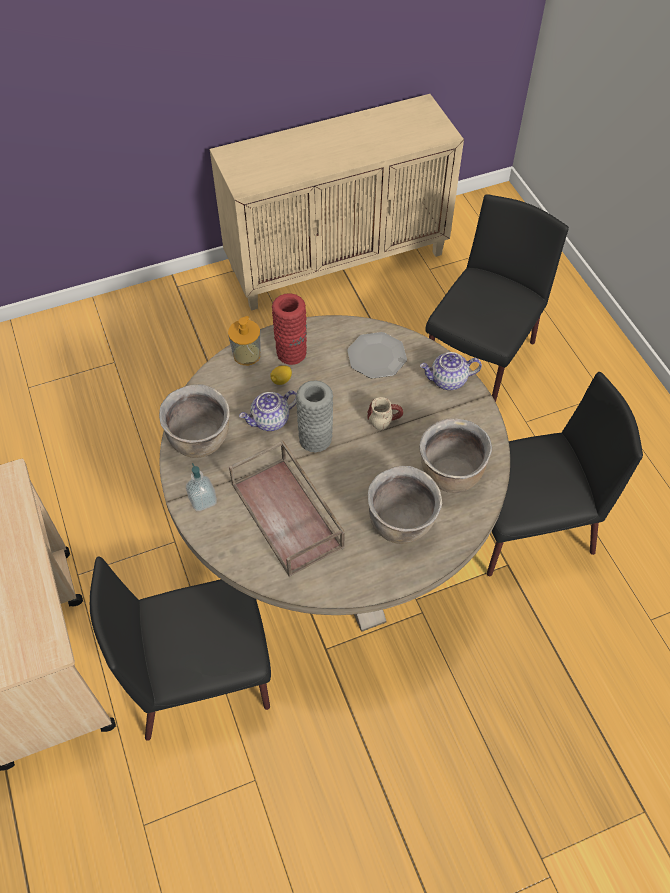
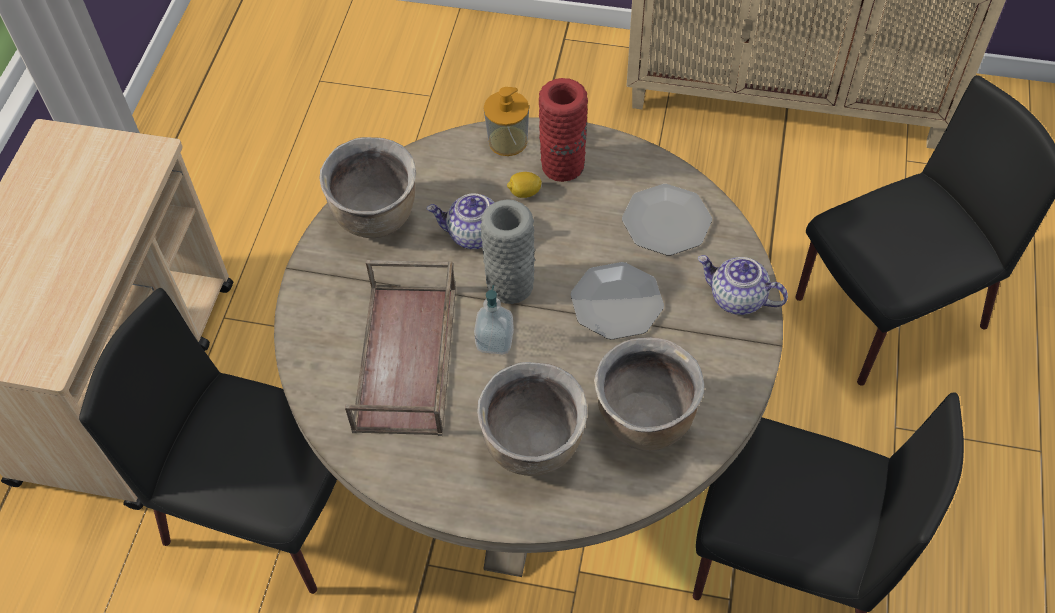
camera: 35 degrees right, 0 degrees up
soap dispenser [186,463,217,511] -> soap dispenser moved to [474,285,514,354]
mug [367,397,403,430] -> plate [571,262,664,340]

